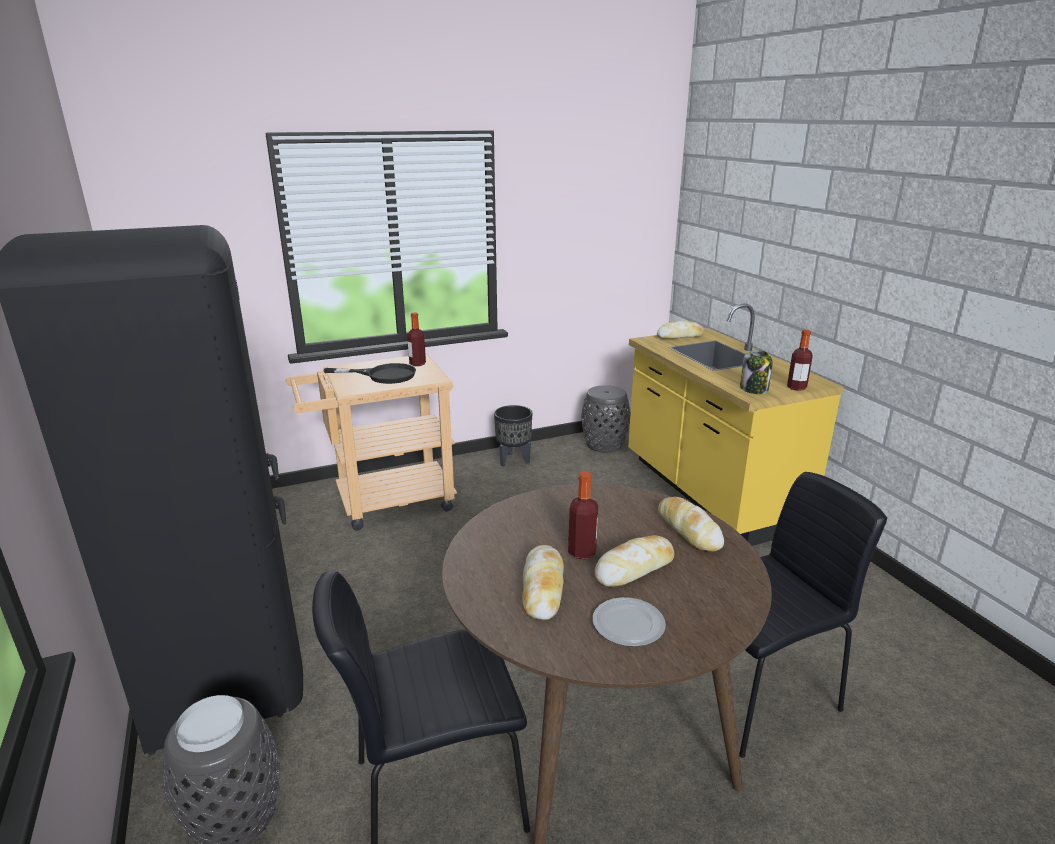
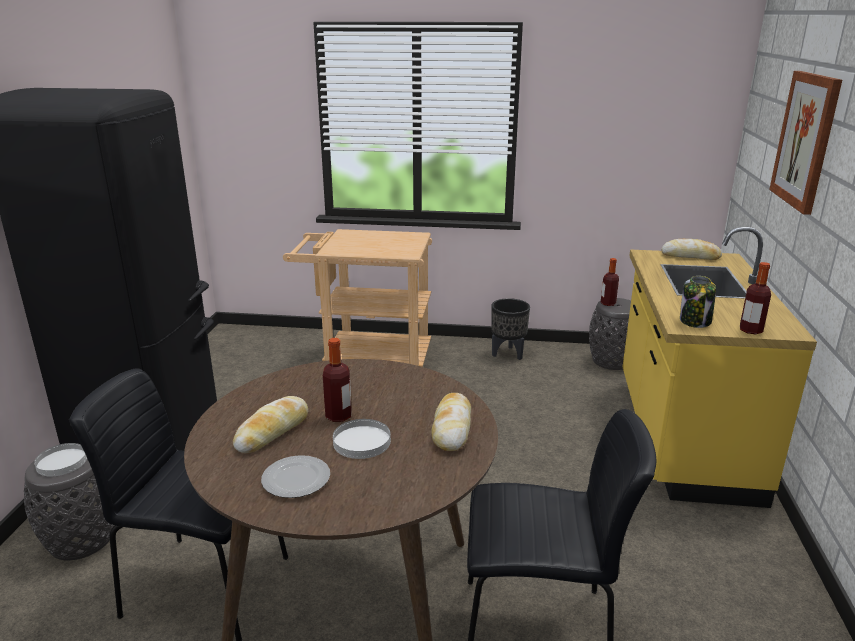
camera: 30 degrees right, 0 degrees up
black frying pan [323,363,416,384] -> none
bottle [407,313,426,366] -> bottle moved to [601,258,619,306]
bread [594,535,674,587] -> white plate [333,419,391,459]
none -> picture [769,71,842,215]

